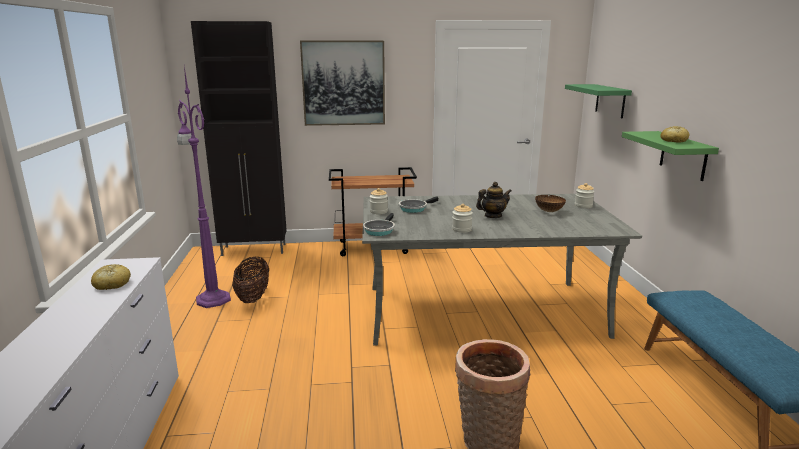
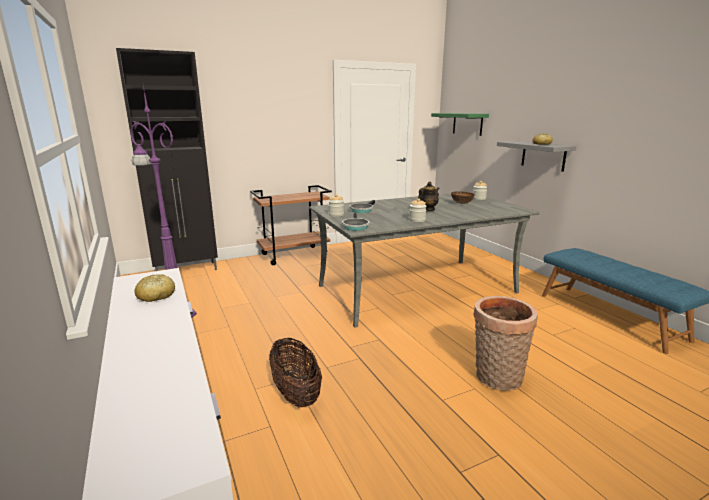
camera: 20 degrees left, 0 degrees up
basket [232,257,269,303] -> basket moved to [269,338,322,408]
picture [300,41,385,126] -> none
green shelf [622,131,719,181] -> grey shelf [497,141,576,172]

